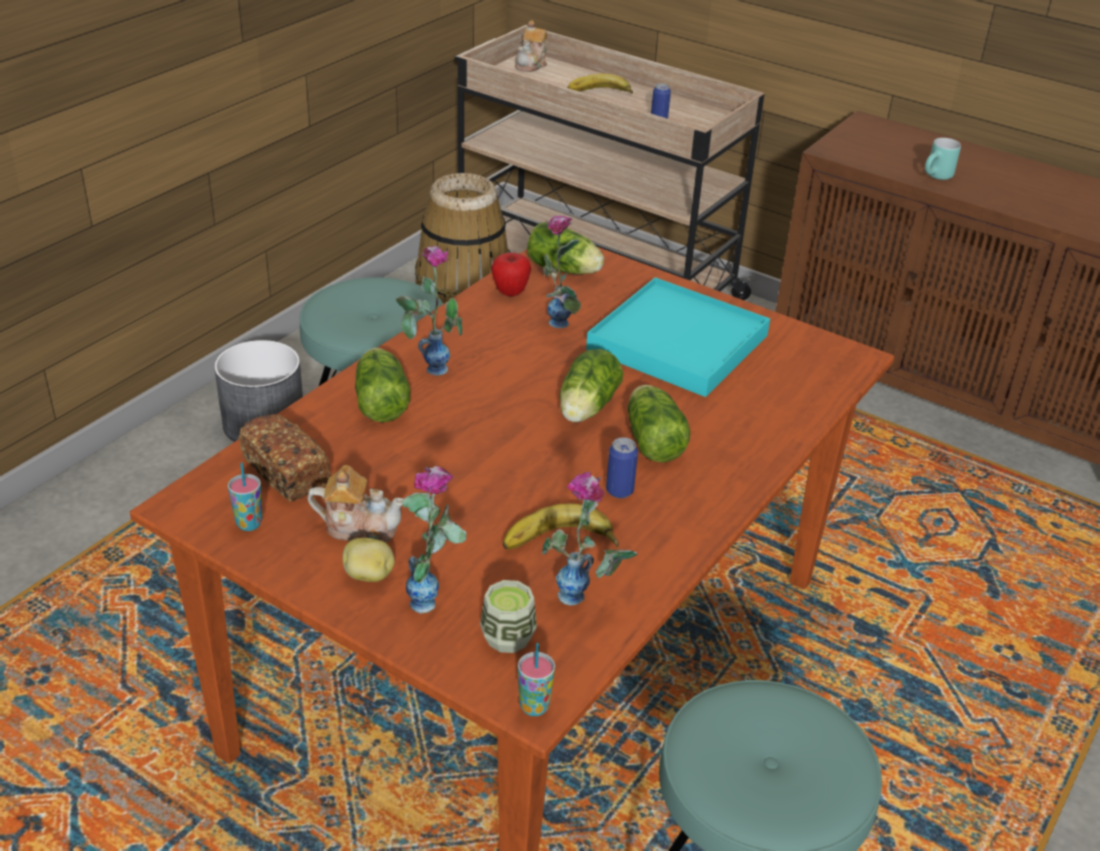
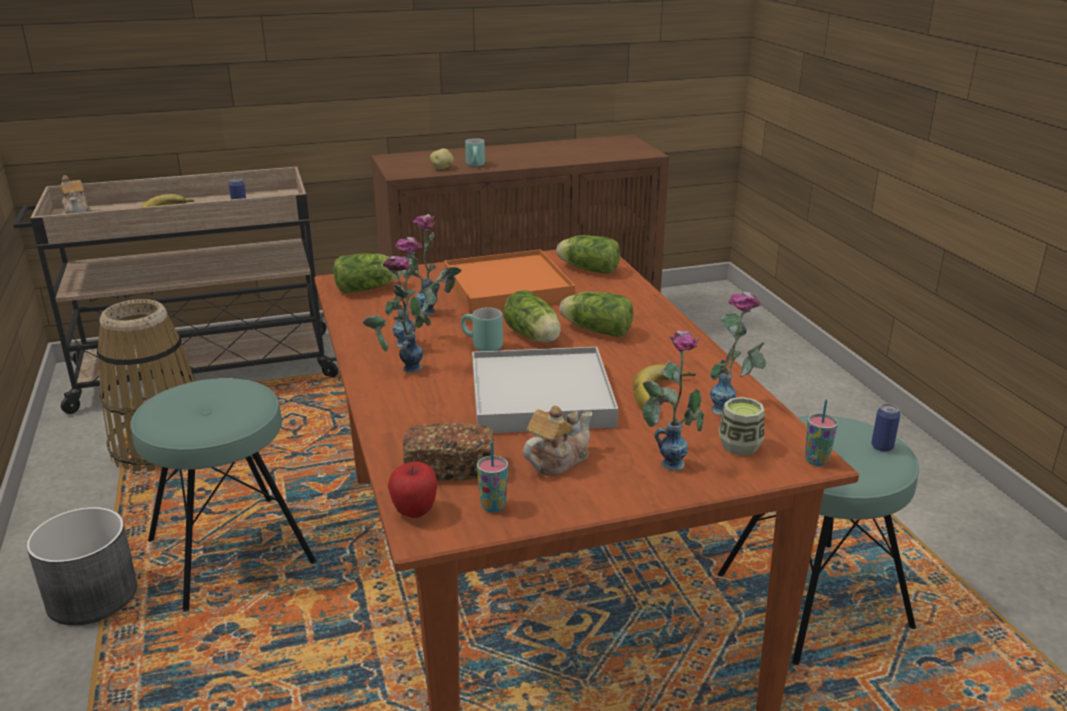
camera: 50 degrees left, 10 degrees down
potato [342,538,395,582] -> potato moved to [430,148,454,169]
lettuce [355,348,410,422] -> lettuce moved to [556,235,620,274]
apple [491,252,531,296] -> apple moved to [388,461,438,518]
turquoise tray [586,277,770,397] -> orange tray [444,249,575,314]
can [606,437,638,498] -> can moved to [871,404,900,452]
none -> vase [385,237,439,348]
none -> turquoise mug [461,307,503,351]
none -> white tray [472,347,618,433]

